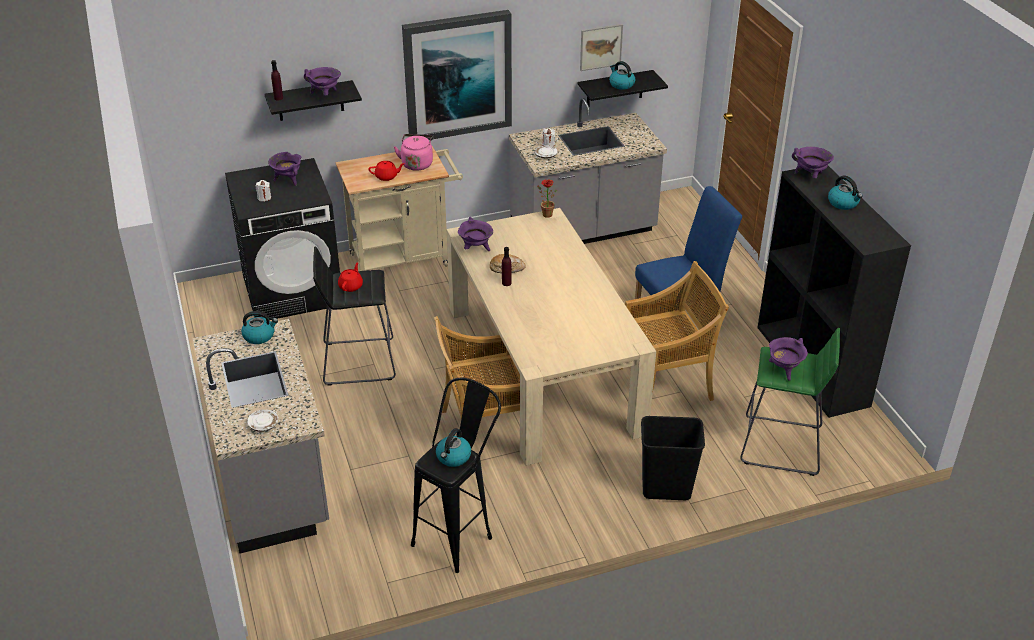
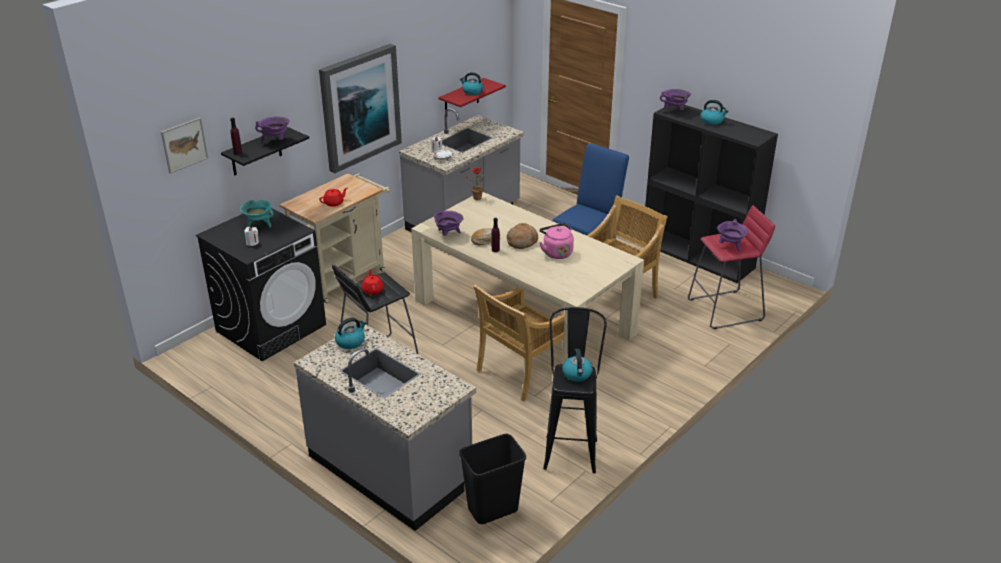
camera: 30 degrees left, 5 degrees down
white plate [247,410,278,432] -> none
purple cooking pot [268,152,301,186] -> turquoise cooking pot [240,200,273,227]
pink kettle [394,134,433,171] -> pink kettle moved to [539,223,574,259]
black shelf [578,70,668,105] -> red shelf [438,78,506,111]
picture [580,24,623,71] -> picture moved to [161,118,208,174]
black trash can [641,416,705,500] -> black trash can moved to [459,434,526,524]
green stool [740,328,840,476] -> red stool [688,205,775,329]
none -> bread [507,223,538,249]

